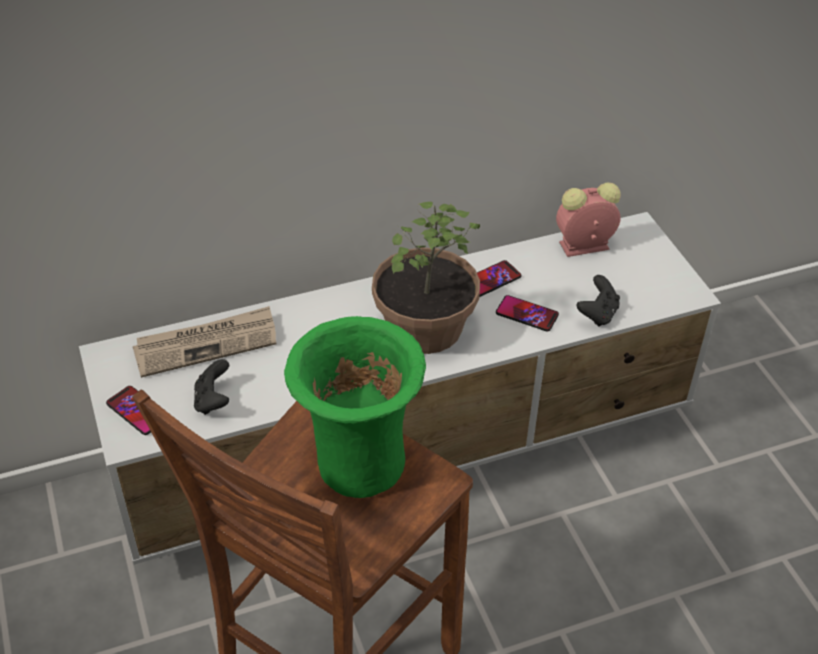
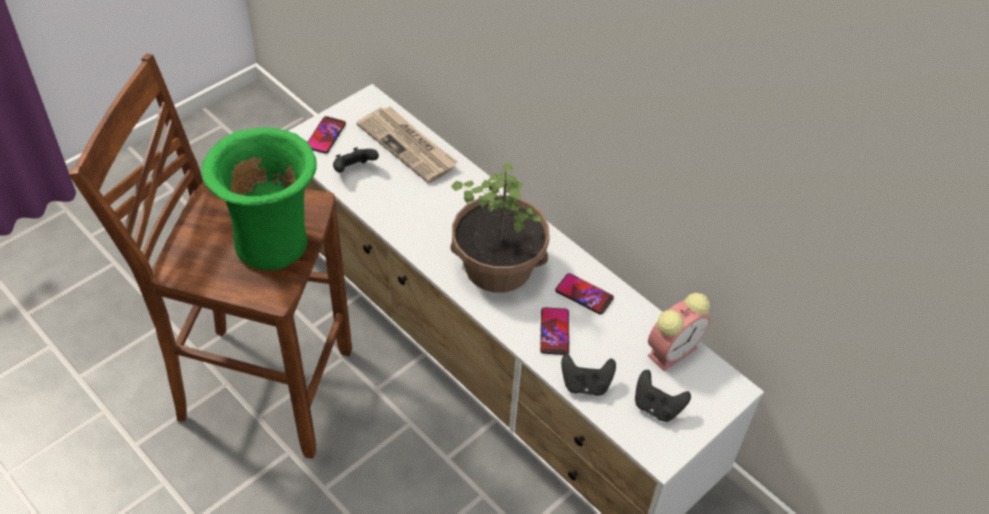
camera: 65 degrees right, 5 degrees up
alarm clock [556,183,621,257] -> alarm clock turned 90 degrees clockwise [647,293,710,371]
none -> black game controller [635,370,691,422]

